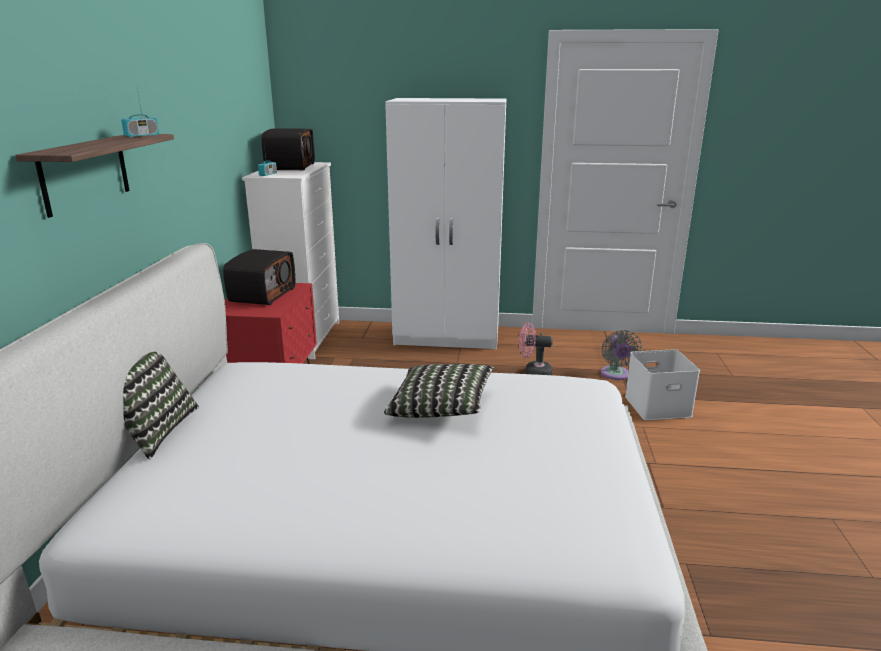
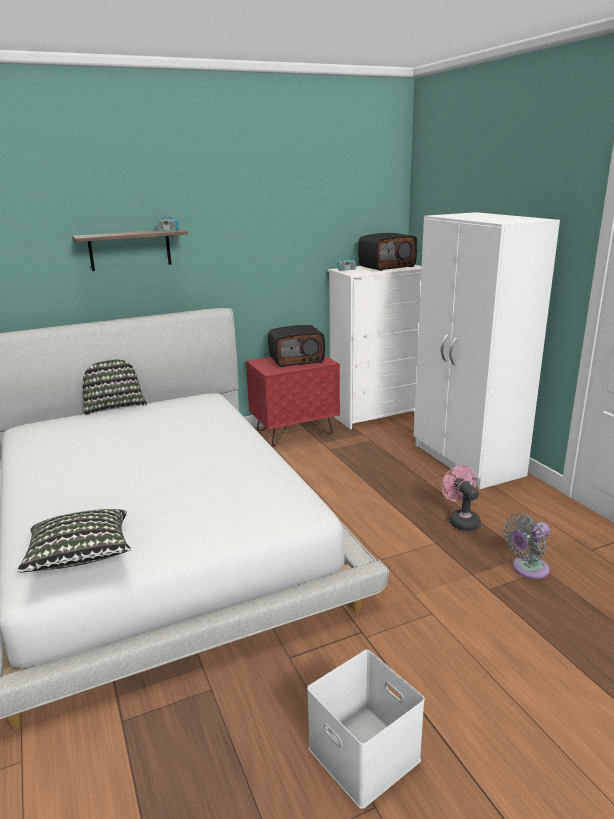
camera: 60 degrees right, 0 degrees up
pillow [384,364,494,418] -> pillow moved to [17,509,131,573]
white storage box [625,349,700,420] -> white storage box moved to [307,650,425,809]

